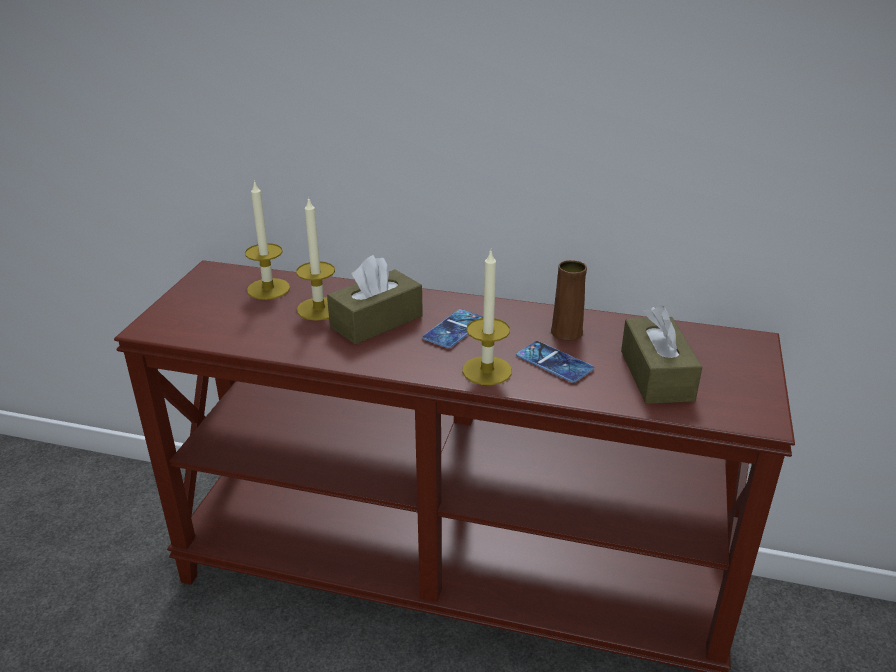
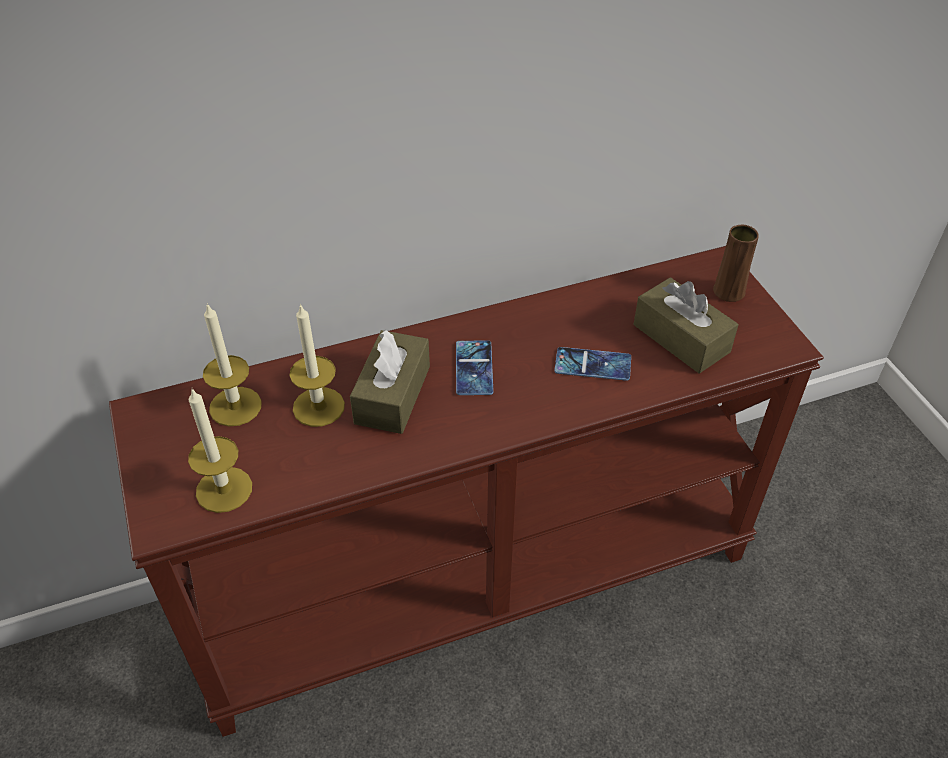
camera: 35 degrees left, 15 degrees up
candle [462,250,512,385] -> candle moved to [188,389,252,513]
brown vase [551,260,587,341] -> brown vase moved to [713,225,759,302]

